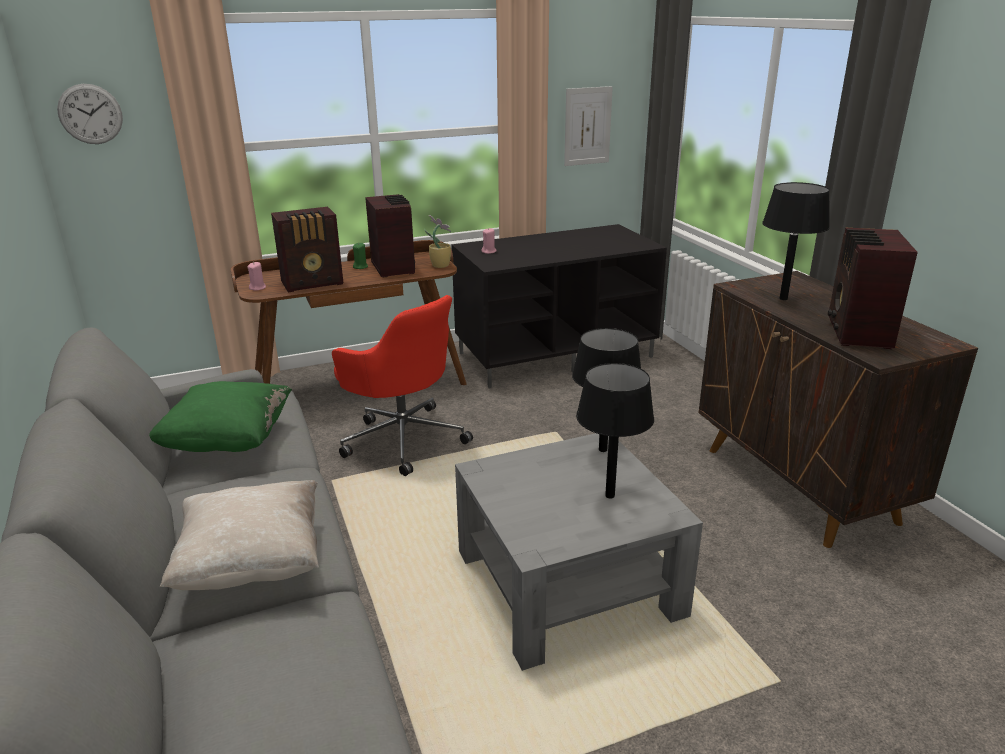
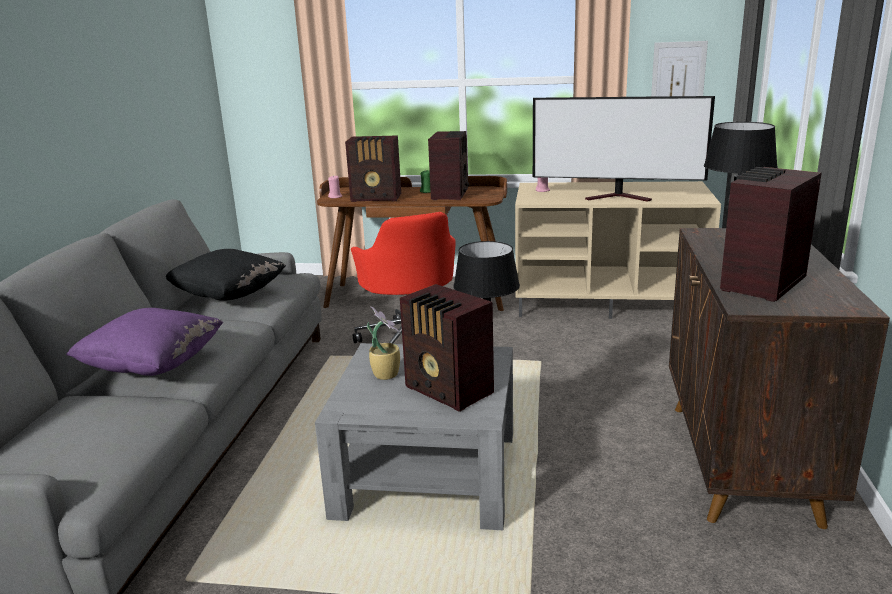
camera: 30 degrees right, 5 degrees down
wall clock [57,84,123,144] -> none
green pillow [149,381,292,452] -> black pillow [166,249,286,301]
beige pillow [160,480,319,590] -> purple pillow [66,308,223,376]
potted plant [424,215,451,268] -> potted plant moved to [367,306,400,380]
black tv stand [451,224,667,388] -> beige tv stand [515,181,721,319]
black table lamp [576,363,654,499] -> radio [400,284,494,412]
none -> television [533,96,715,202]

